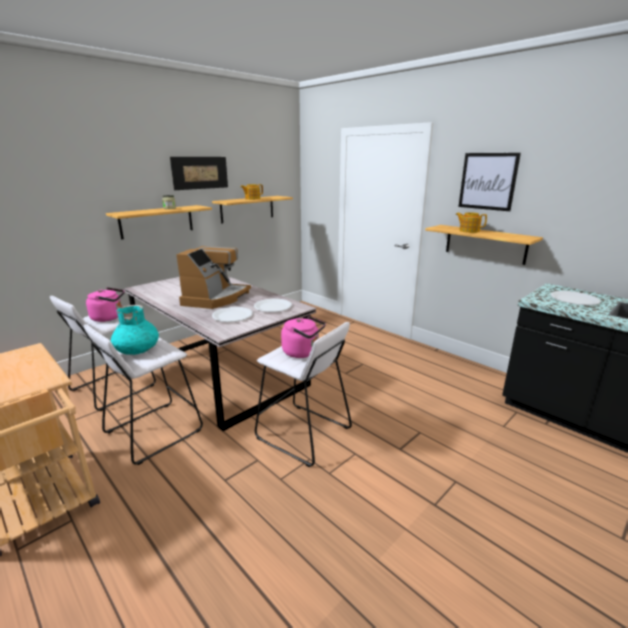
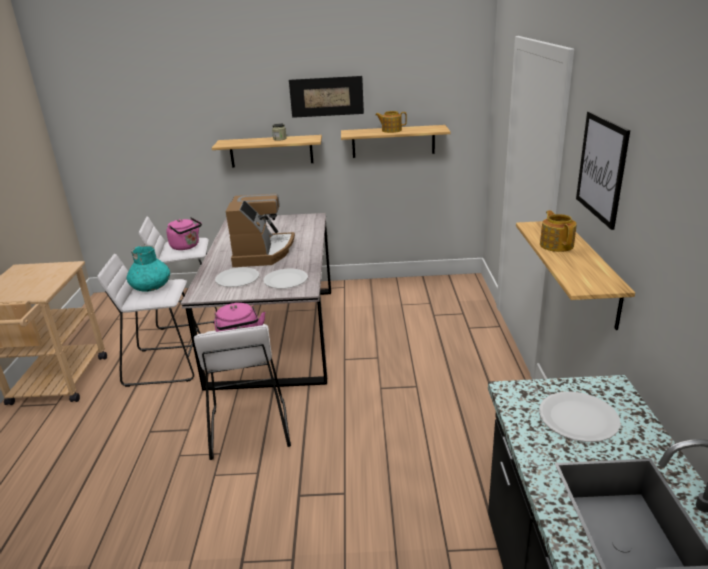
camera: 45 degrees right, 5 degrees up
coffee machine [176,246,251,309] -> coffee machine turned 60 degrees counterclockwise [226,194,295,267]

